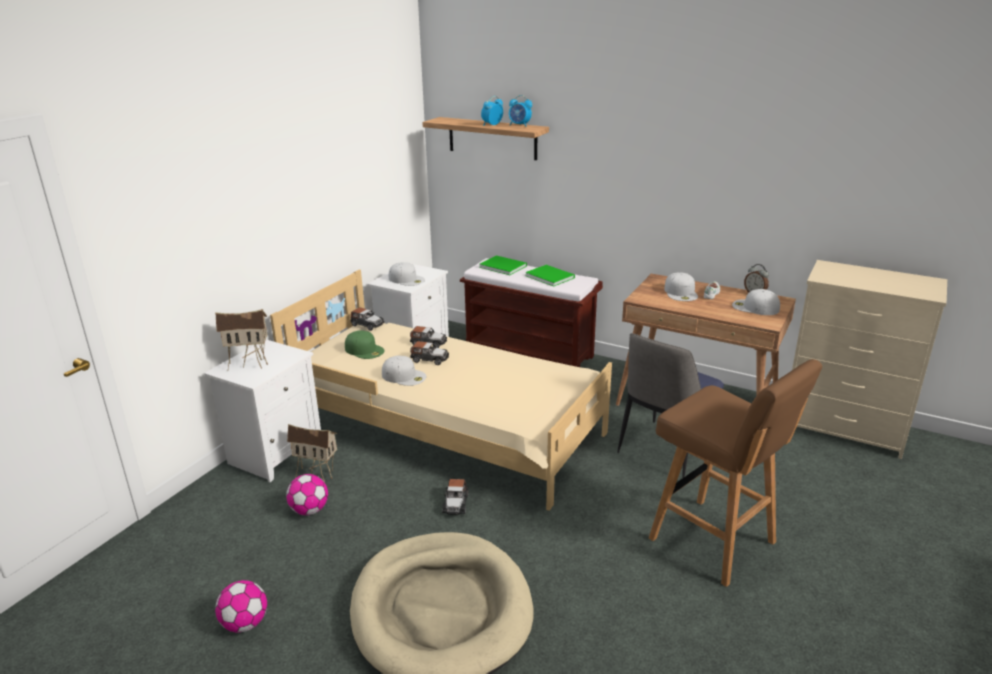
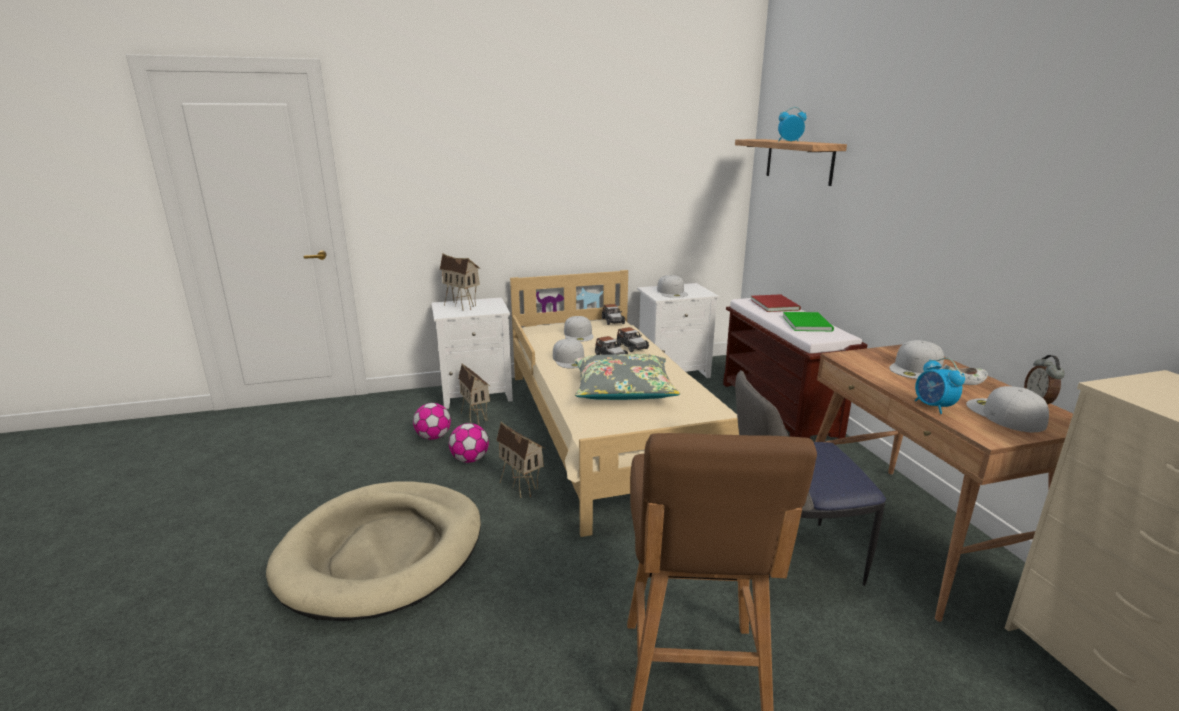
camera: 45 degrees right, 5 degrees down
football [215,580,267,633] -> football moved to [449,423,489,463]
green cap [345,330,385,359] -> white cap [564,316,594,342]
toy car [442,479,468,515] -> toy house [496,422,544,498]
green book [479,255,527,275] -> red book [751,294,801,312]
alarm clock [509,95,532,127] -> alarm clock moved to [915,358,965,414]
none -> grey pillow [575,354,680,400]

